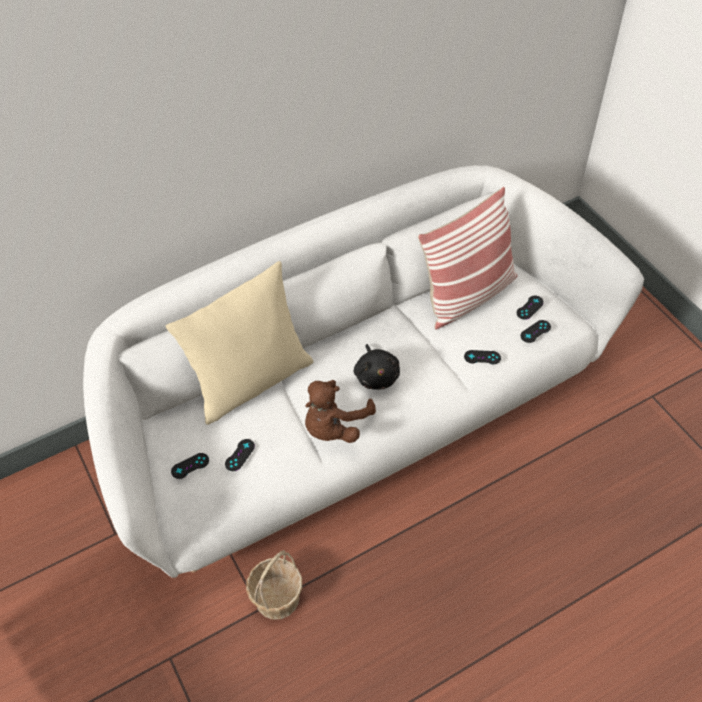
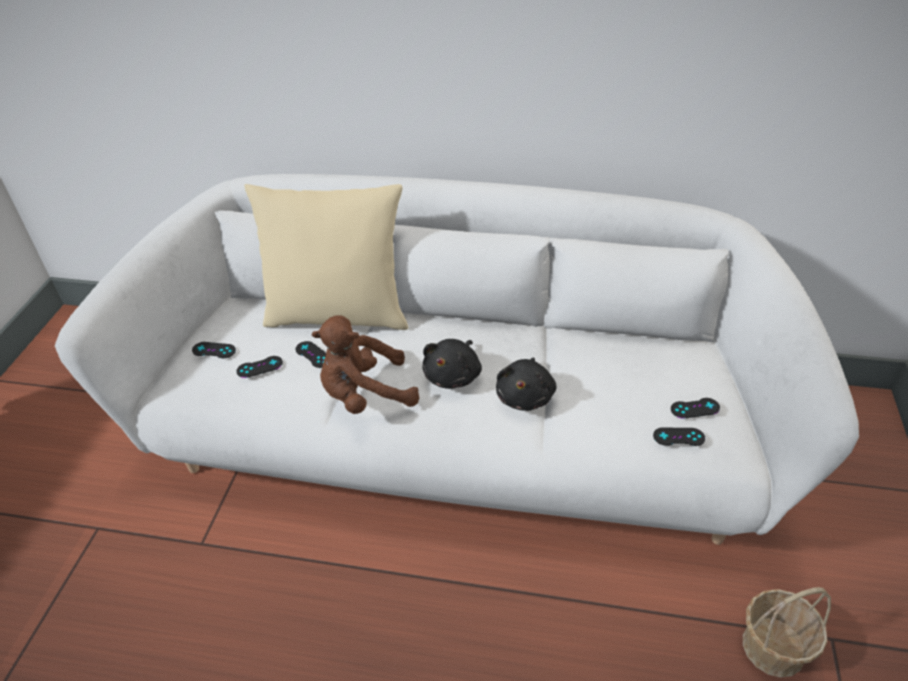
camera: 40 degrees right, 10 degrees down
basket [246,550,302,620] -> basket moved to [743,587,831,678]
pillow [418,187,517,329] -> none
black game controller [464,350,501,364] -> black game controller moved to [295,341,326,368]
none -> black plush toy [496,358,556,411]

